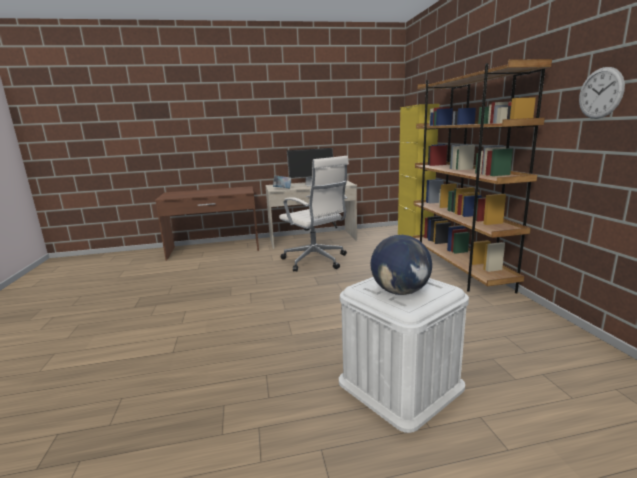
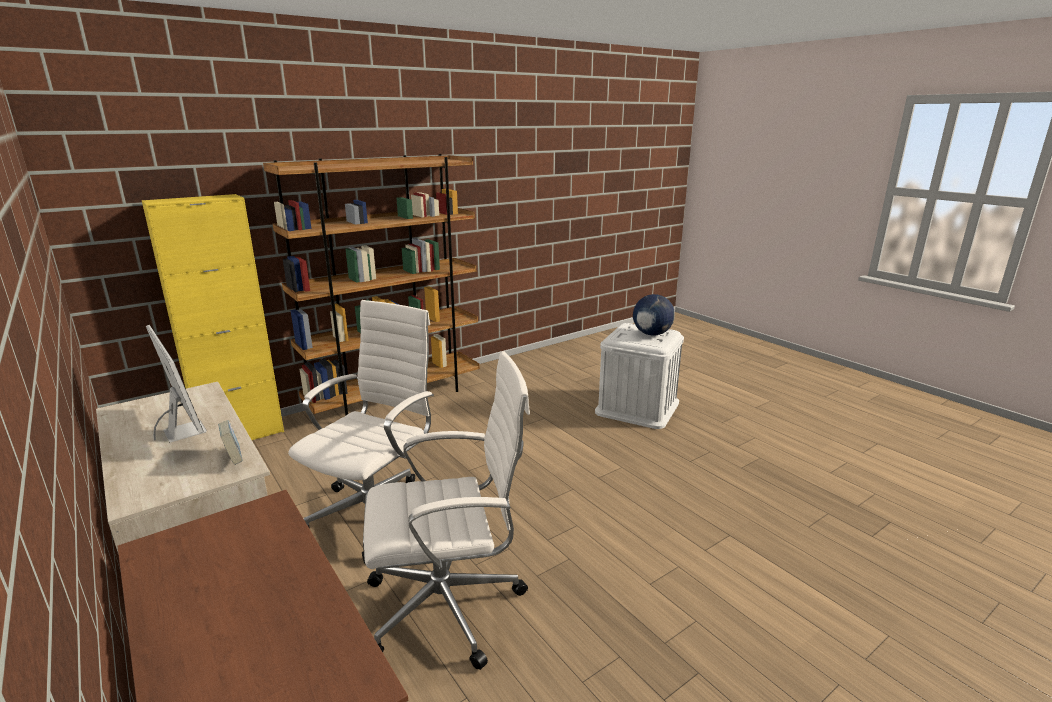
camera: 115 degrees left, 5 degrees up
wall clock [579,67,625,119] -> none
none -> white office chair [364,351,530,670]

